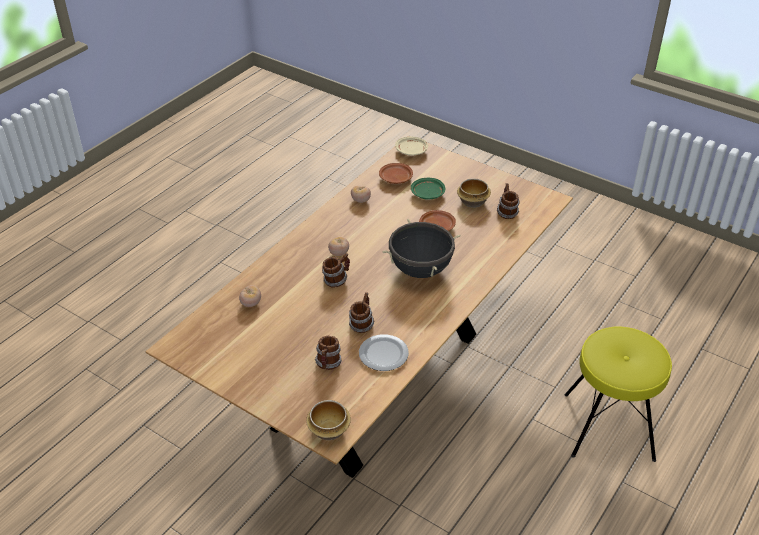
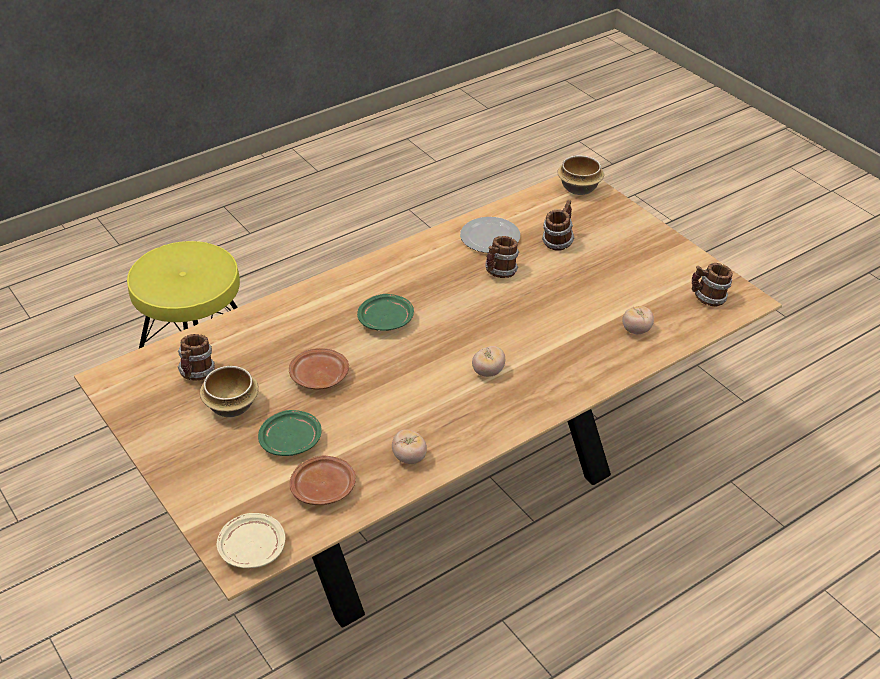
camera: 160 degrees left, 0 degrees up
mug [322,253,350,287] -> mug moved to [692,263,733,306]
black cooking pot [382,219,460,278] -> green plate [357,294,414,331]

